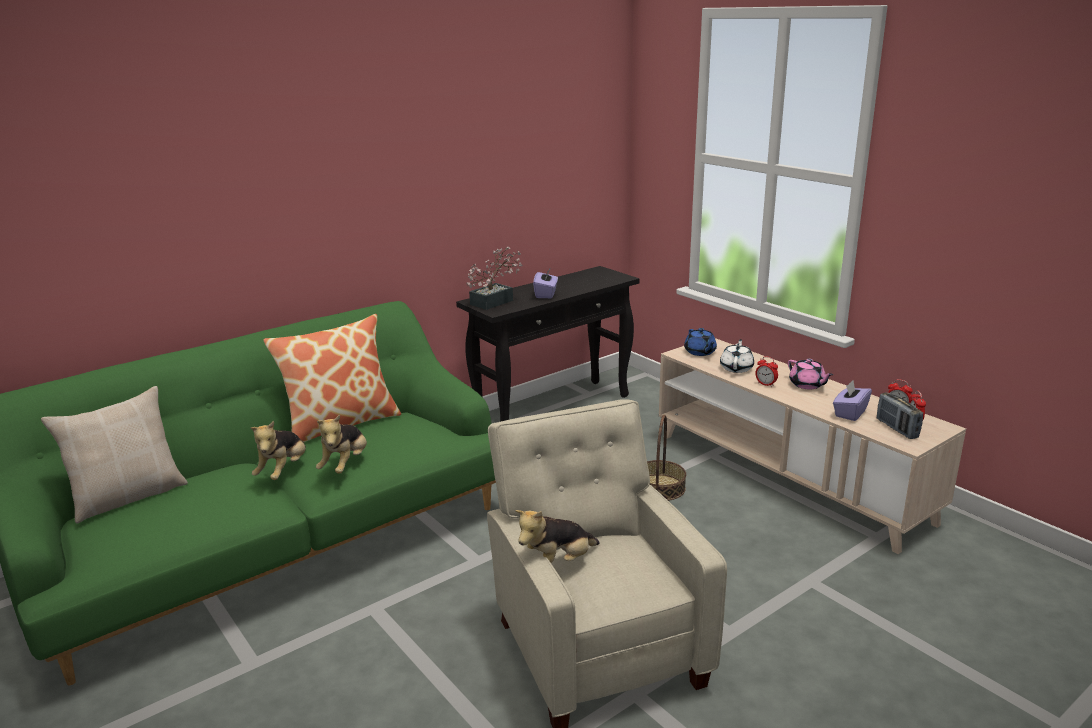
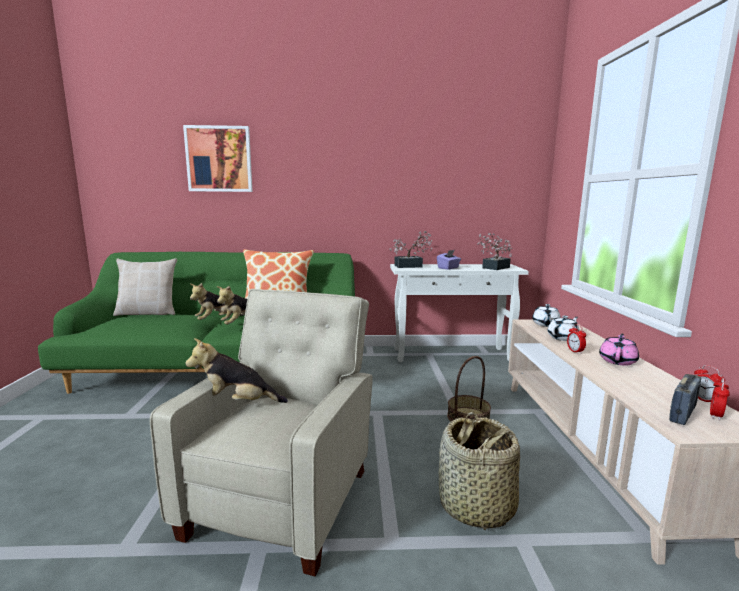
camera: 35 degrees right, 10 degrees down
black console table [456,266,640,422] -> white console table [390,264,529,362]
blue teapot [684,328,717,356] -> white teapot [532,304,561,327]
pink teapot [788,359,833,389] -> pink teapot turned 150 degrees counterclockwise [599,334,639,366]
purple tissue box [833,380,872,421] -> none
radio [877,392,923,439] -> radio turned 150 degrees counterclockwise [669,374,701,425]
none -> picture [183,125,253,192]
none -> basket [439,412,520,530]
none -> potted plant [477,233,512,270]

